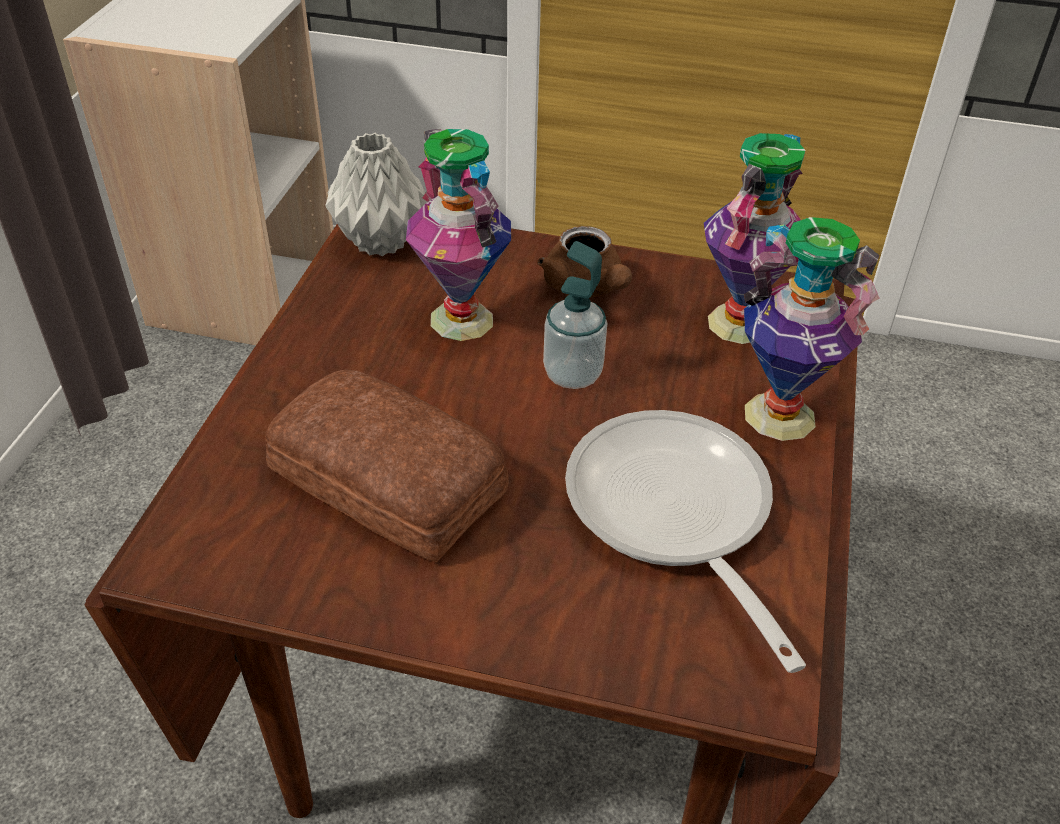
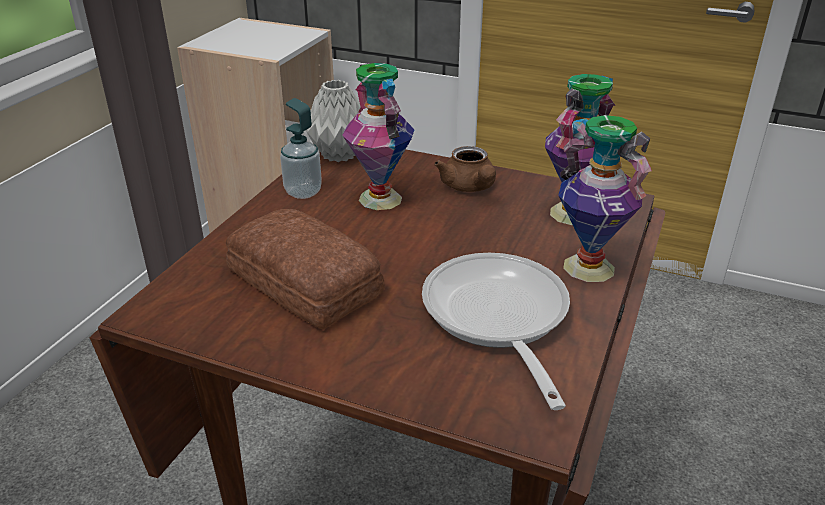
camera: 10 degrees right, 10 degrees down
soap dispenser [543,241,607,389] -> soap dispenser moved to [280,98,322,199]

